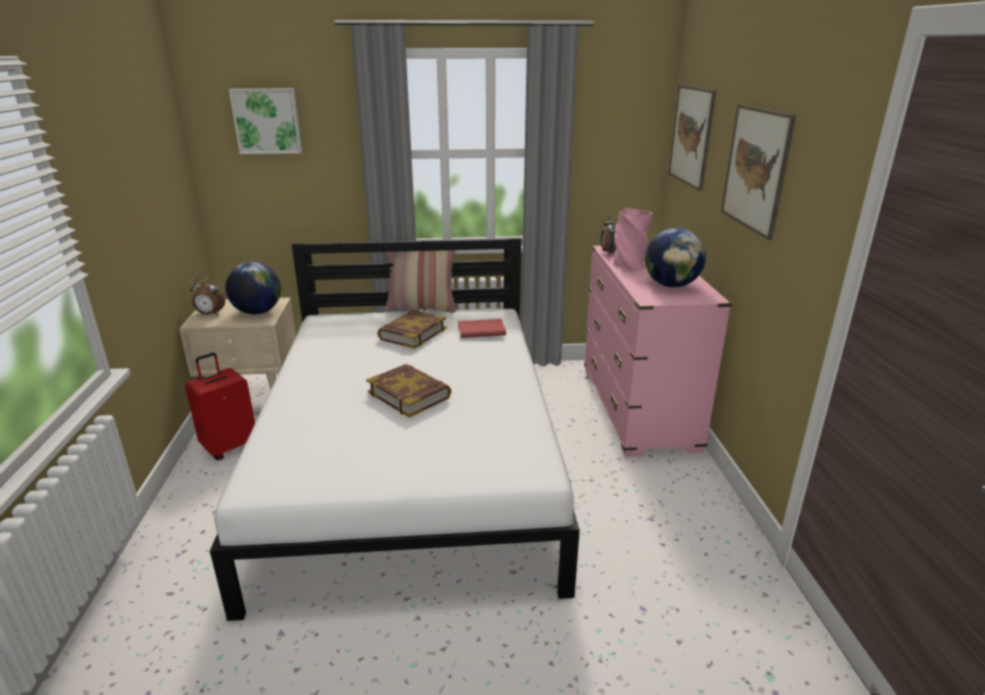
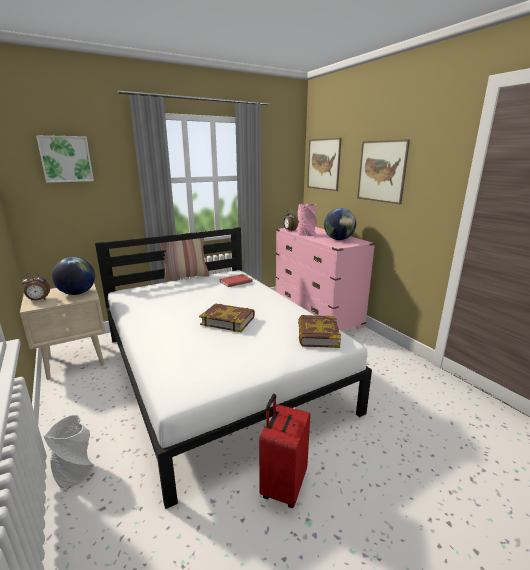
camera: 25 degrees left, 5 degrees down
red suitcase [185,353,255,460] -> red suitcase moved to [259,394,310,508]
book [377,310,447,349] -> book moved to [298,315,341,348]
none -> grey vase [44,415,94,488]

